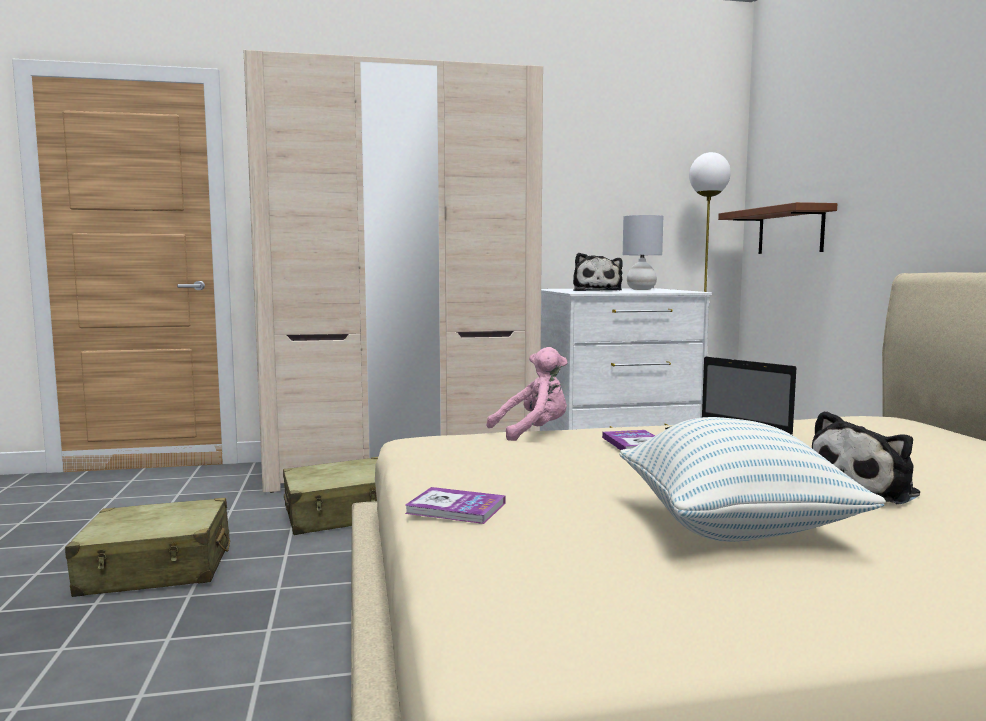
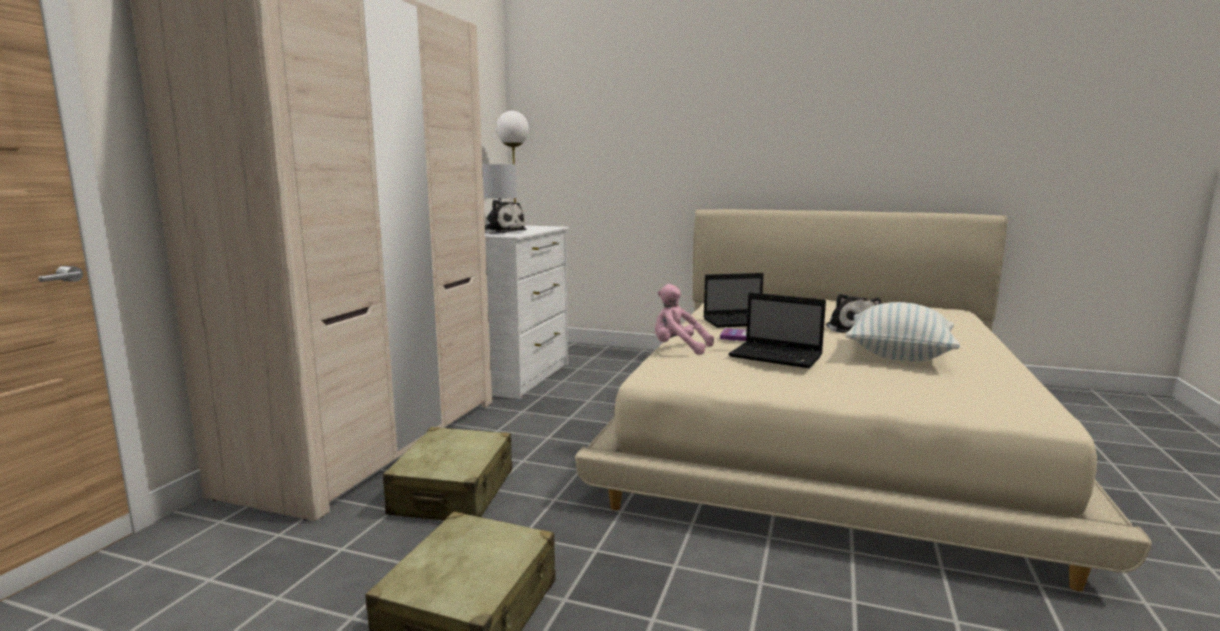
camera: 60 degrees left, 5 degrees up
book [405,487,505,524] -> none
pink plush toy [486,347,568,441] -> pink plush toy turned 75 degrees counterclockwise [655,284,714,355]
brown shelf [718,202,837,254] -> none
none -> laptop [728,292,826,368]

